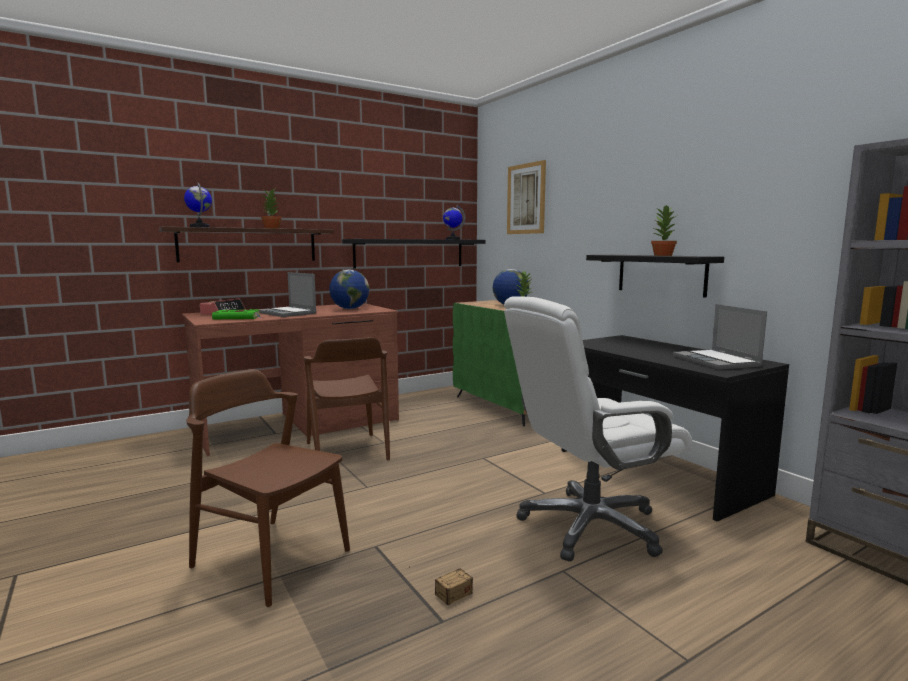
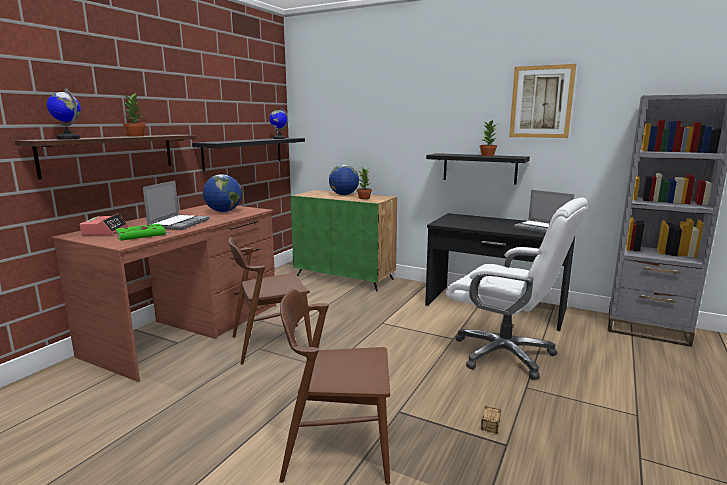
camera: 30 degrees left, 5 degrees up
laptop [258,272,317,317] -> laptop turned 90 degrees counterclockwise [143,181,209,230]
brown chair [304,337,390,461] -> brown chair turned 120 degrees clockwise [228,237,312,365]
white office chair [504,296,692,562] -> white office chair turned 90 degrees counterclockwise [446,197,588,380]
picture [507,160,546,234] -> picture moved to [509,64,576,138]

